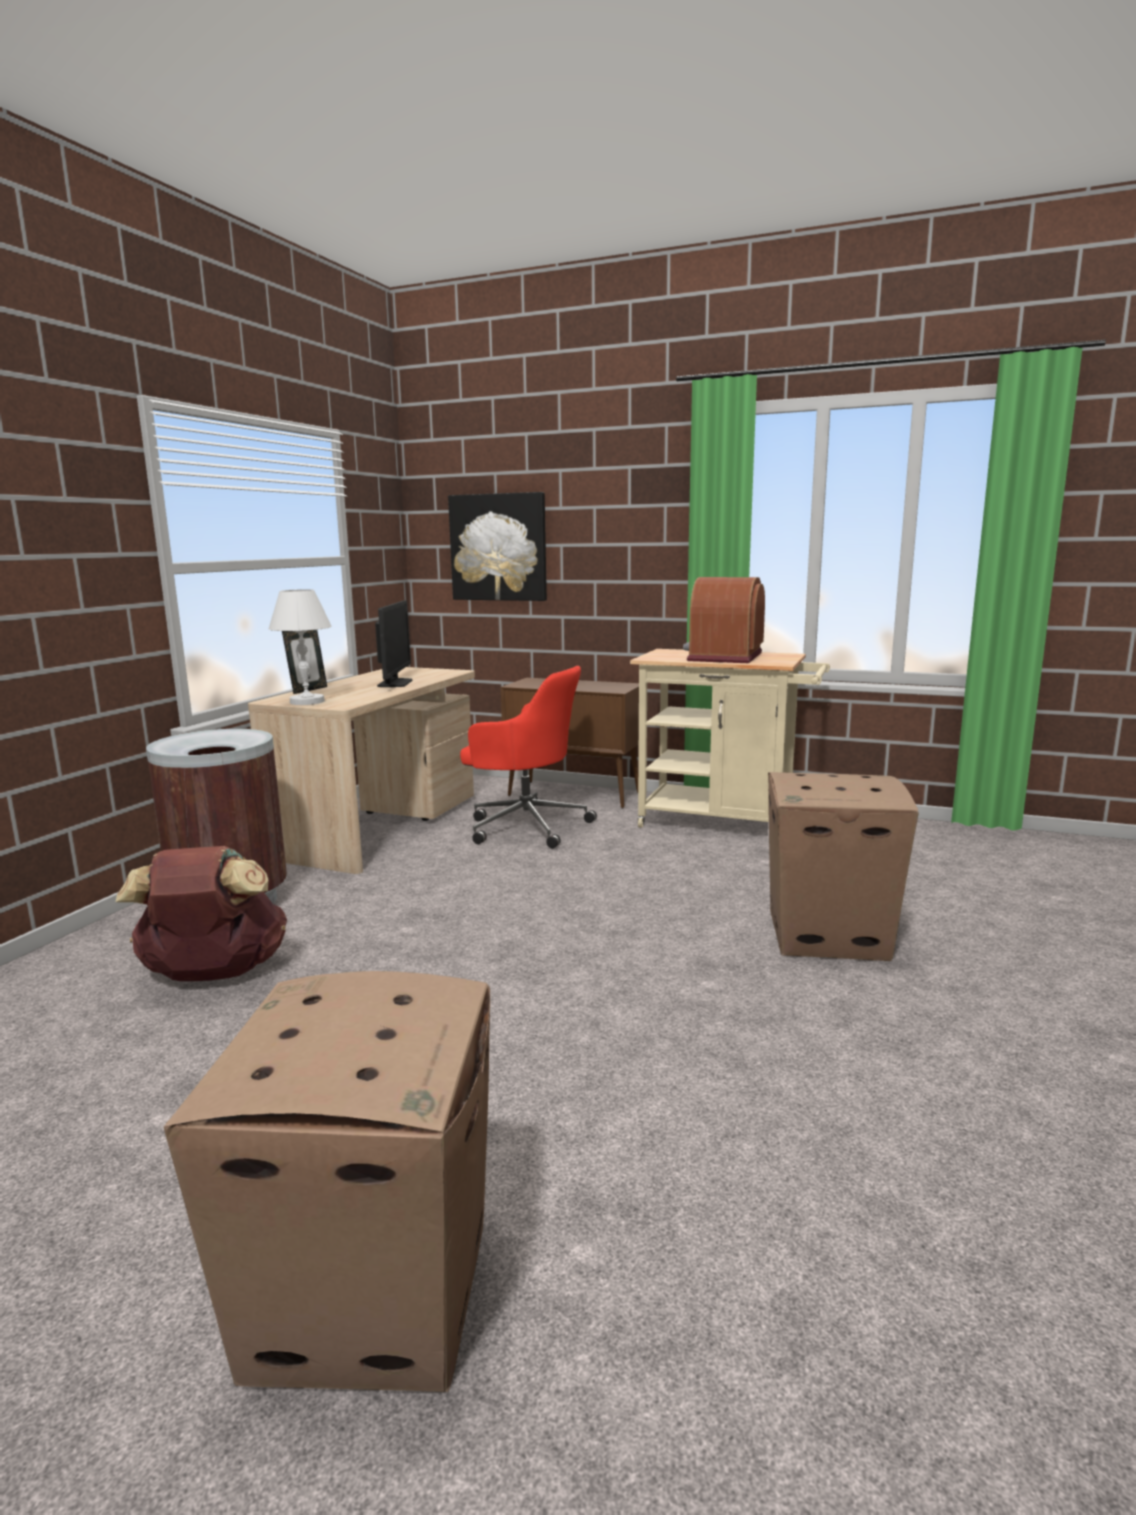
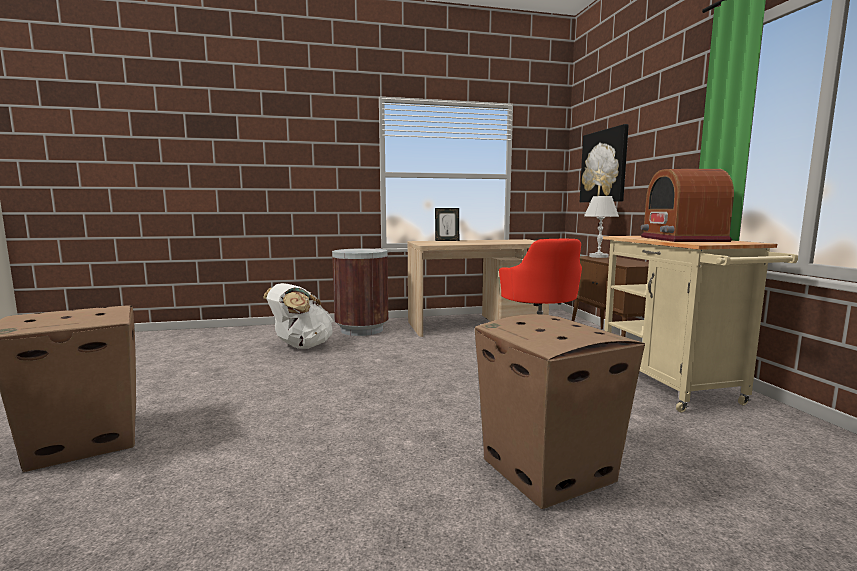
camera: 55 degrees right, 5 degrees down
brown backpack [116,846,287,981] -> white backpack [263,283,333,349]
white table lamp [269,589,332,705] -> white table lamp moved to [584,196,619,258]
monitor [375,600,412,687] -> none
radio [683,577,765,663] -> radio turned 75 degrees counterclockwise [641,169,734,242]

